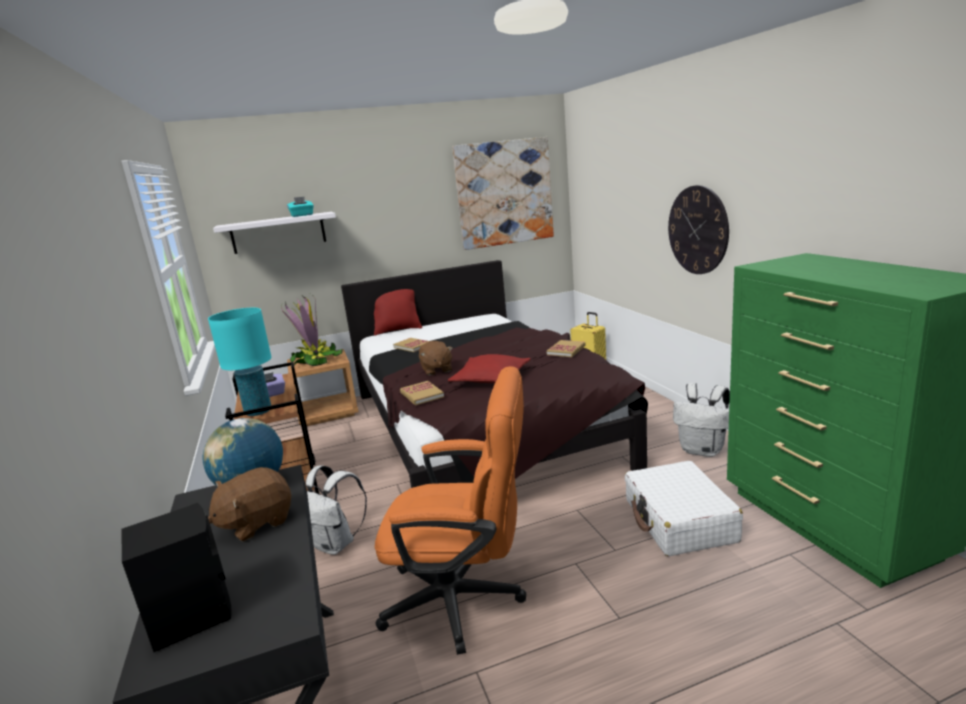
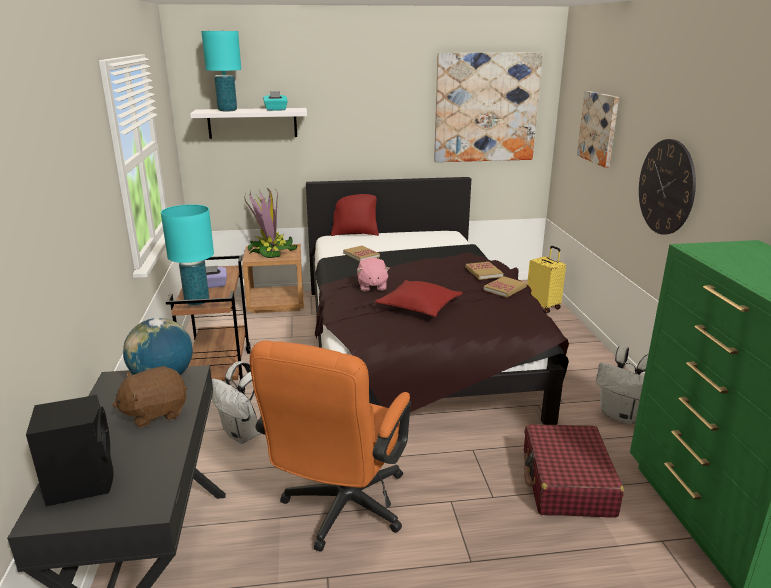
camera: 10 degrees right, 5 degrees up
orange office chair [375,366,526,655] -> orange office chair turned 90 degrees clockwise [250,340,411,552]
book [400,381,444,405] -> book moved to [465,262,503,280]
brown plush toy [419,341,453,376] -> pink plush toy [357,257,390,292]
white suitcase [625,461,743,556] -> red suitcase [524,424,624,518]
none -> turquoise table lamp [201,31,241,112]
none -> picture [577,91,619,168]

